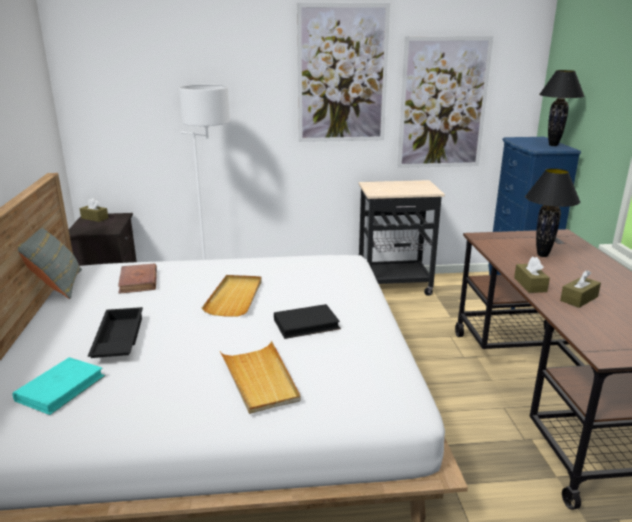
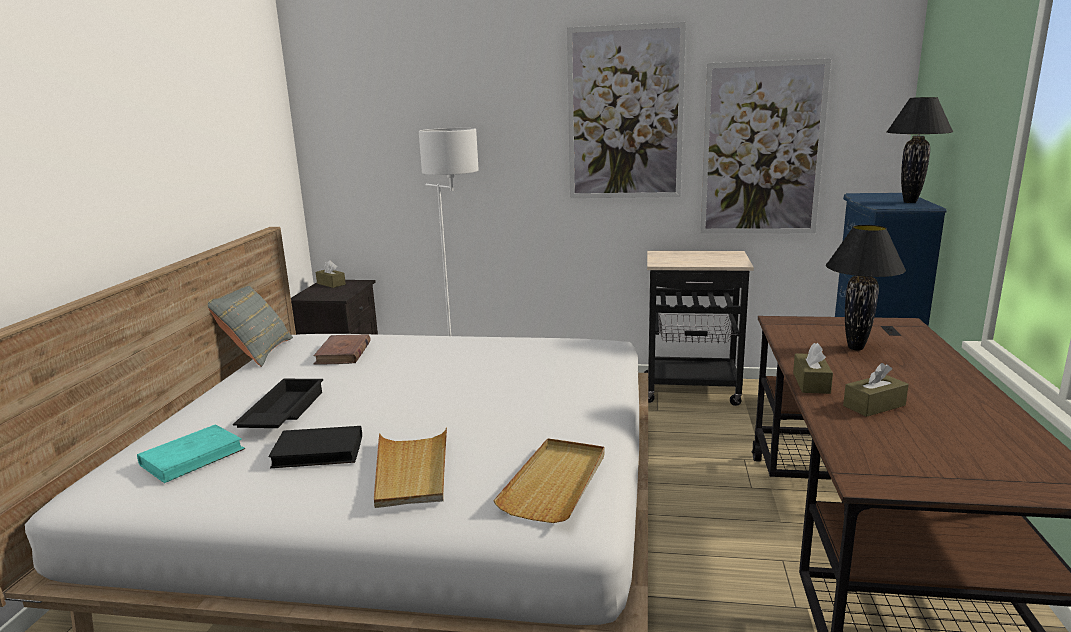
camera: 15 degrees right, 5 degrees down
beige tray [202,275,262,317] -> beige tray moved to [493,438,605,523]
black book [274,304,341,339] -> black book moved to [268,426,362,468]

